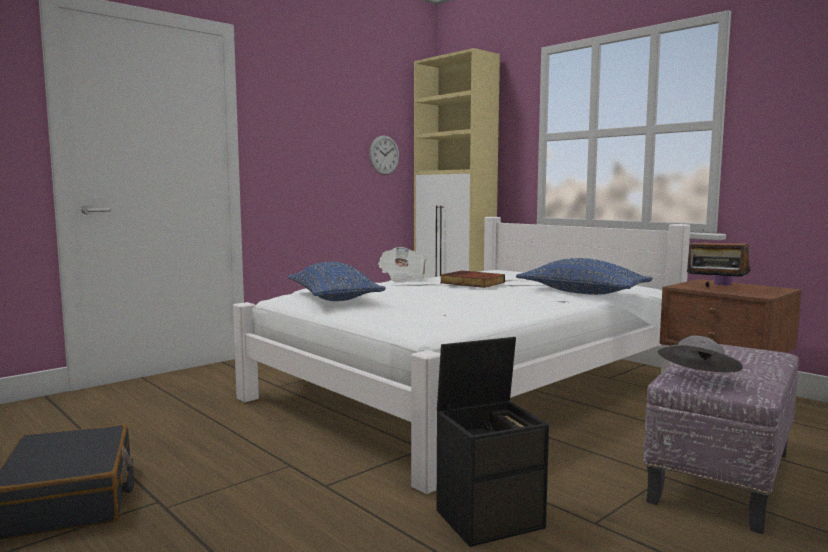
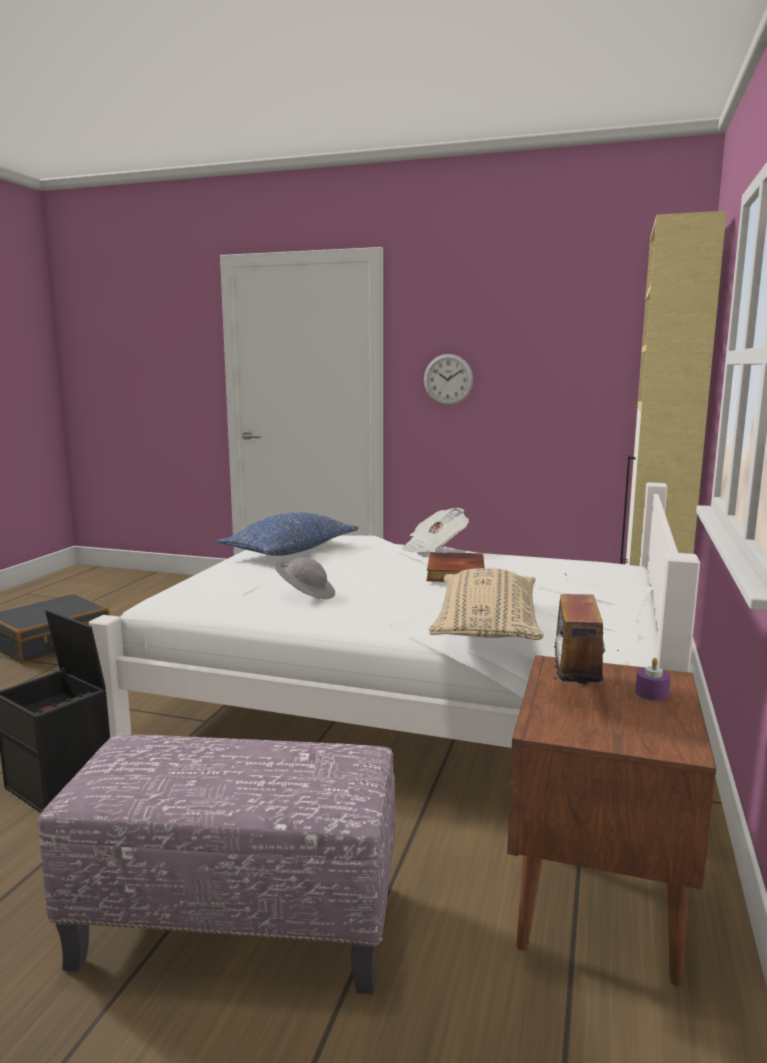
camera: 60 degrees right, 5 degrees up
wall clock [369,135,399,175] -> wall clock moved to [424,354,473,405]
blue pillow [516,258,653,295] -> beige pillow [429,568,544,640]
grey hat [658,335,743,373] -> grey hat moved to [274,557,335,599]

